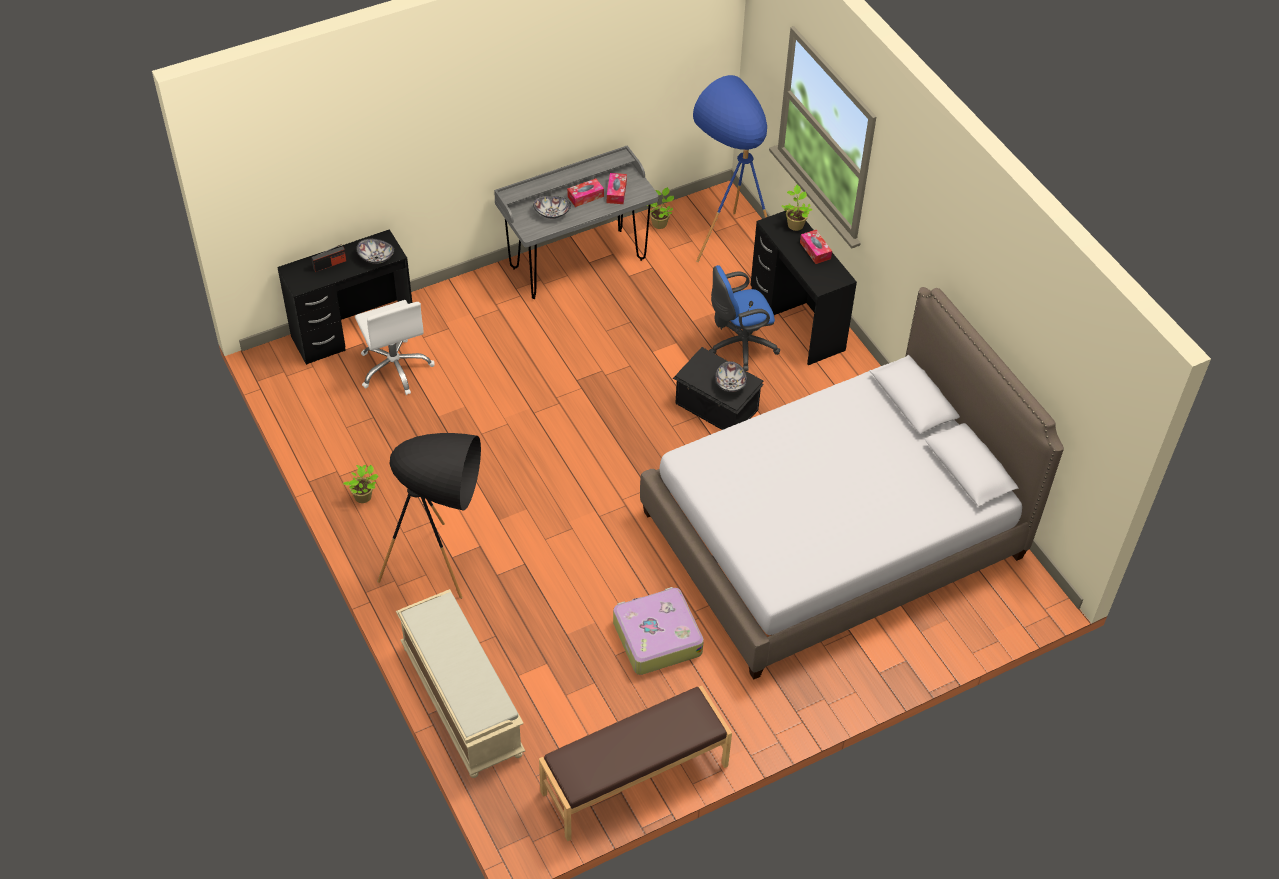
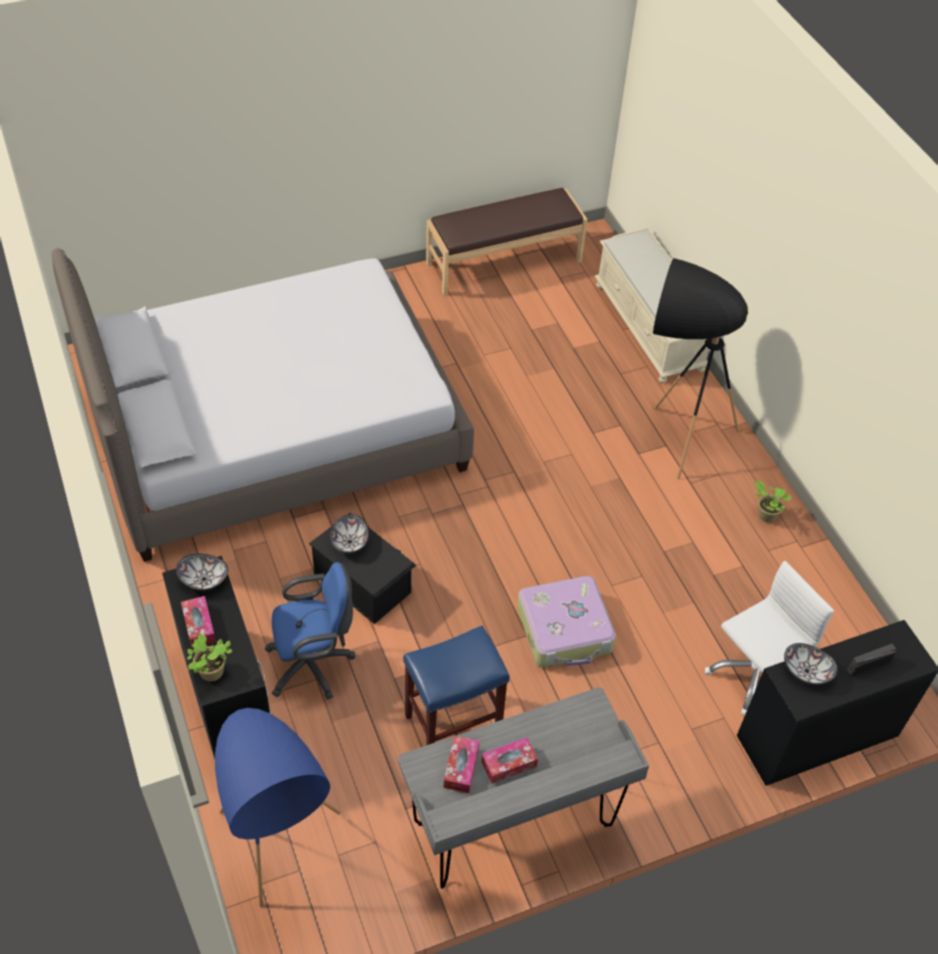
camera: 175 degrees left, 0 degrees up
white office chair [355,300,435,395] -> white office chair turned 75 degrees clockwise [705,561,834,715]
bowl [533,196,571,219] -> bowl moved to [176,554,228,590]
suitcase [613,587,704,675] -> suitcase moved to [517,576,616,668]
potted plant [647,187,674,229] -> none
none -> blue stool [403,625,510,745]

